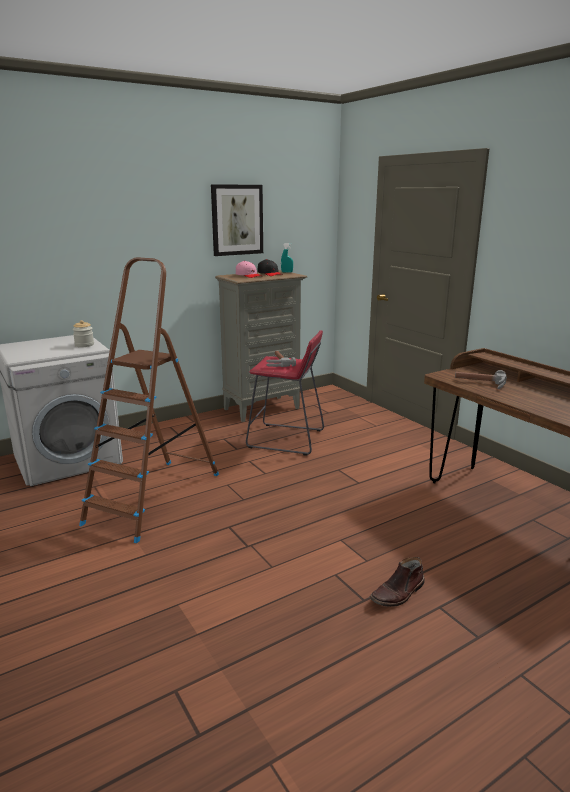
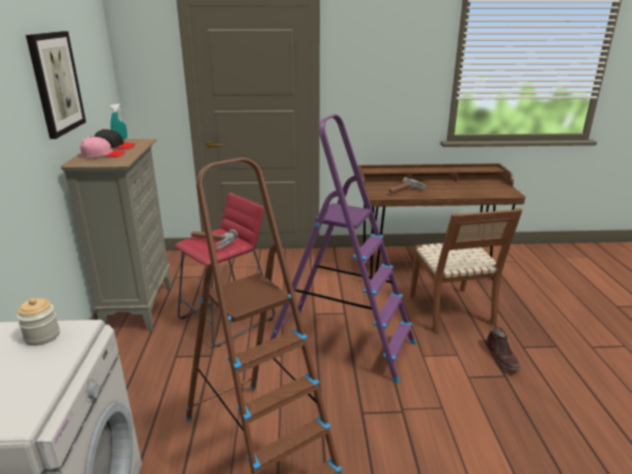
camera: 60 degrees left, 5 degrees up
none -> purple step ladder [269,114,416,382]
none -> chair [410,208,522,333]

